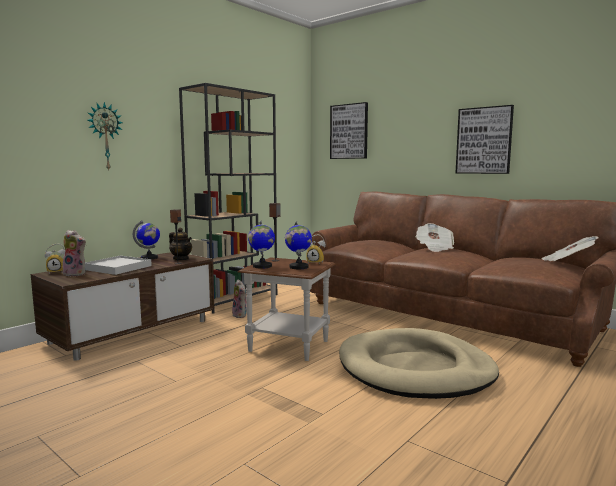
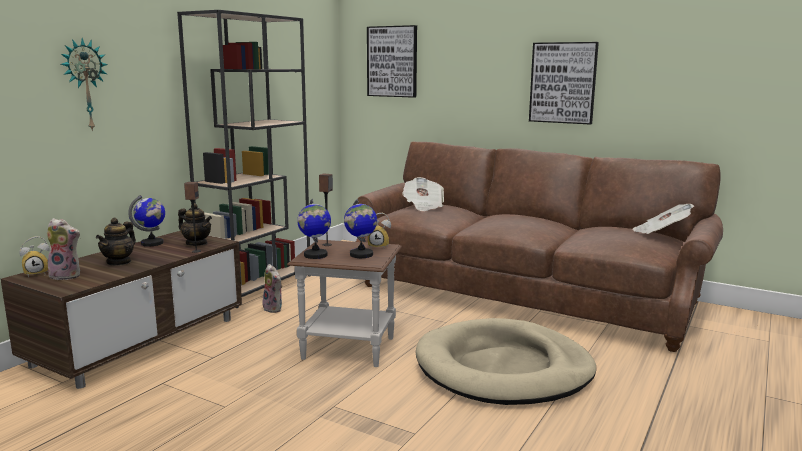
camera: 10 degrees left, 5 degrees up
white tray [85,256,152,275] -> teapot [96,217,136,266]
newspaper [415,223,454,252] -> newspaper moved to [402,177,444,211]

